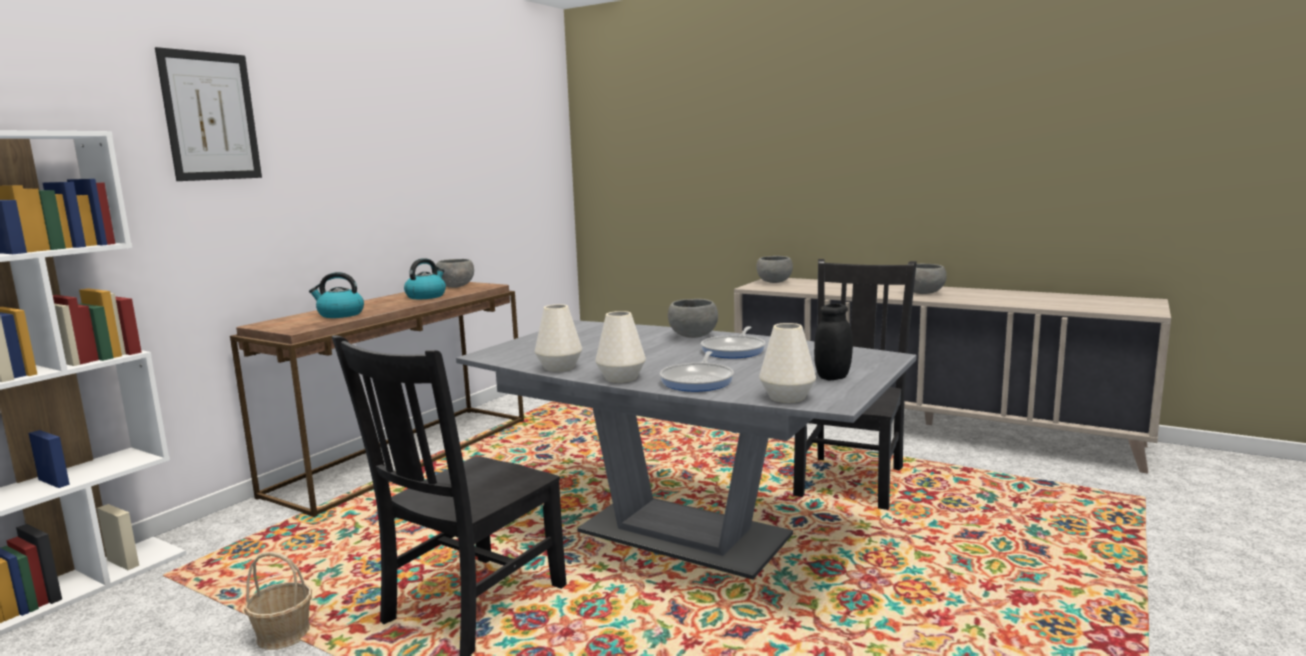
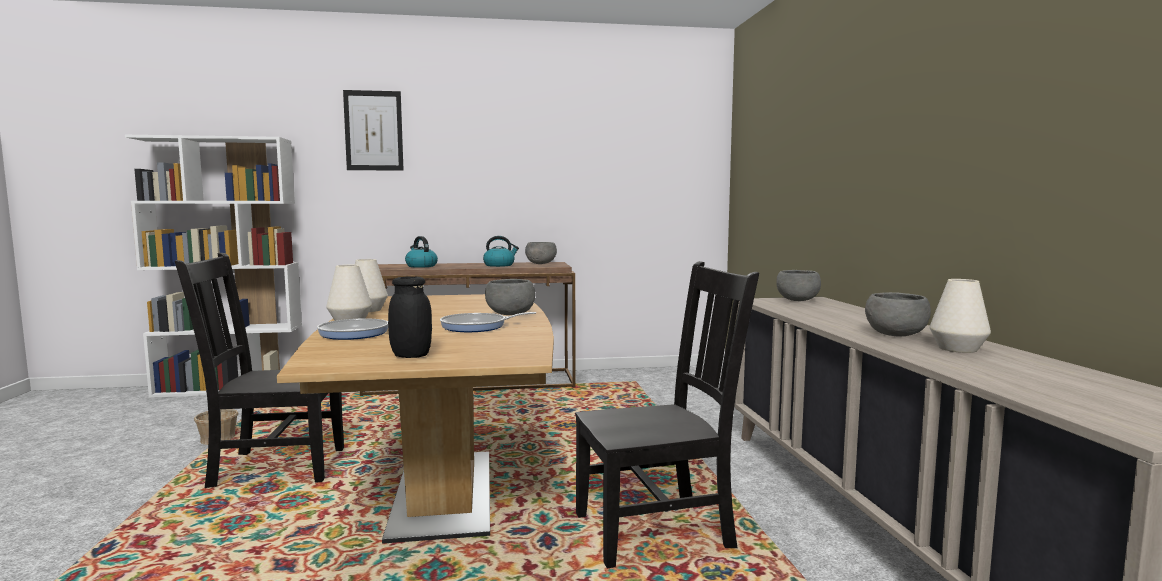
camera: 50 degrees right, 5 degrees down
grey dining table [456,320,917,579] -> brown dining table [277,294,554,544]
white vase [759,323,816,403] -> white vase moved to [930,279,991,353]

